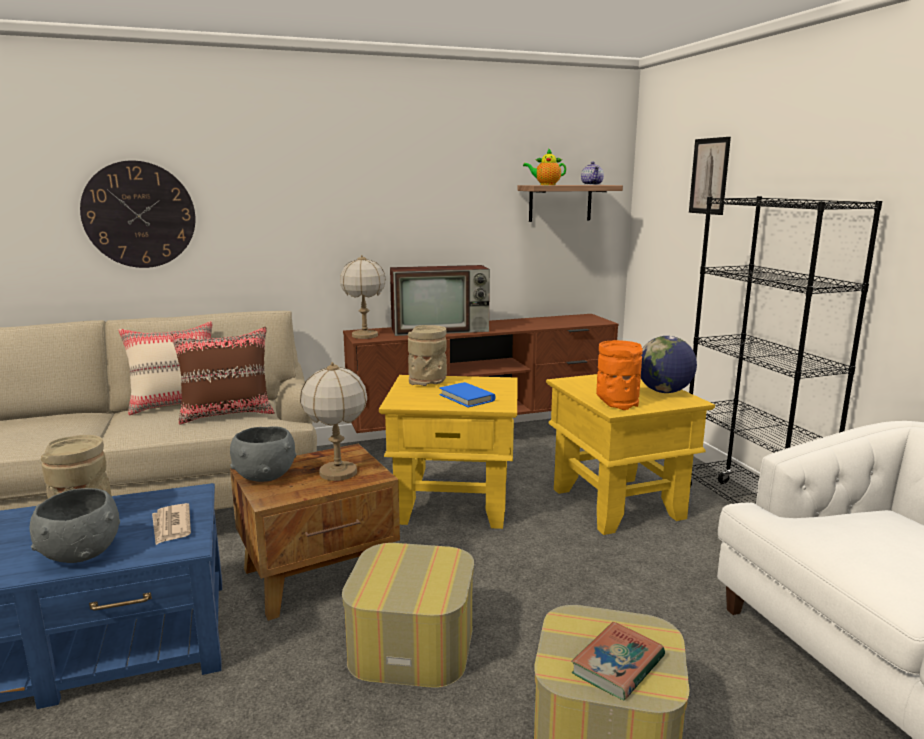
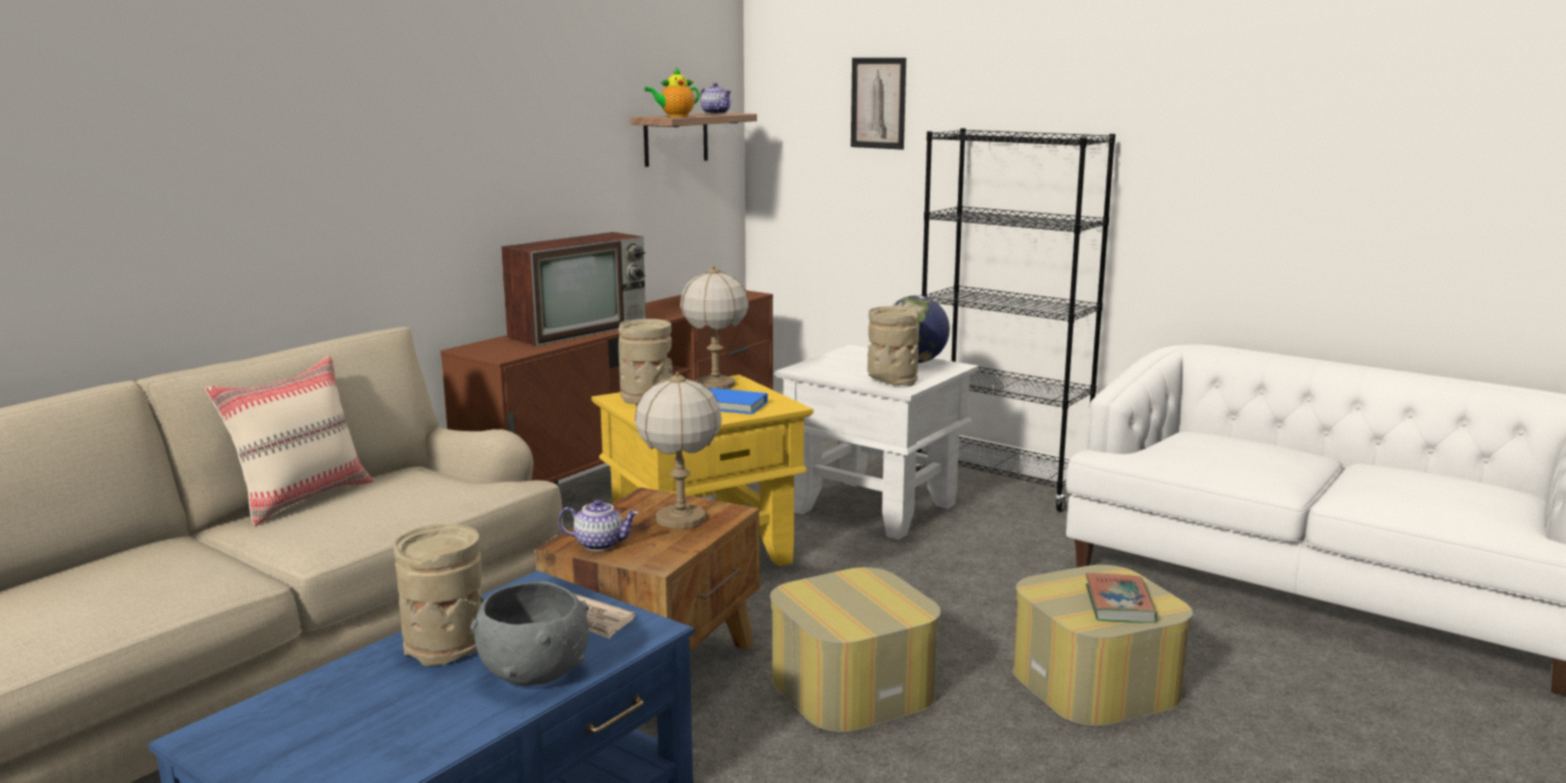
camera: 35 degrees left, 0 degrees up
wall clock [80,161,195,268] -> none
brown pillow [170,327,275,425] -> none
grey bowl [230,426,296,482] -> teapot [558,499,639,551]
table lamp [340,255,386,339] -> table lamp moved to [680,265,749,389]
yellow side table [546,374,715,535] -> white side table [775,345,979,540]
orange vase [596,340,643,410] -> beige vase [868,306,919,386]

